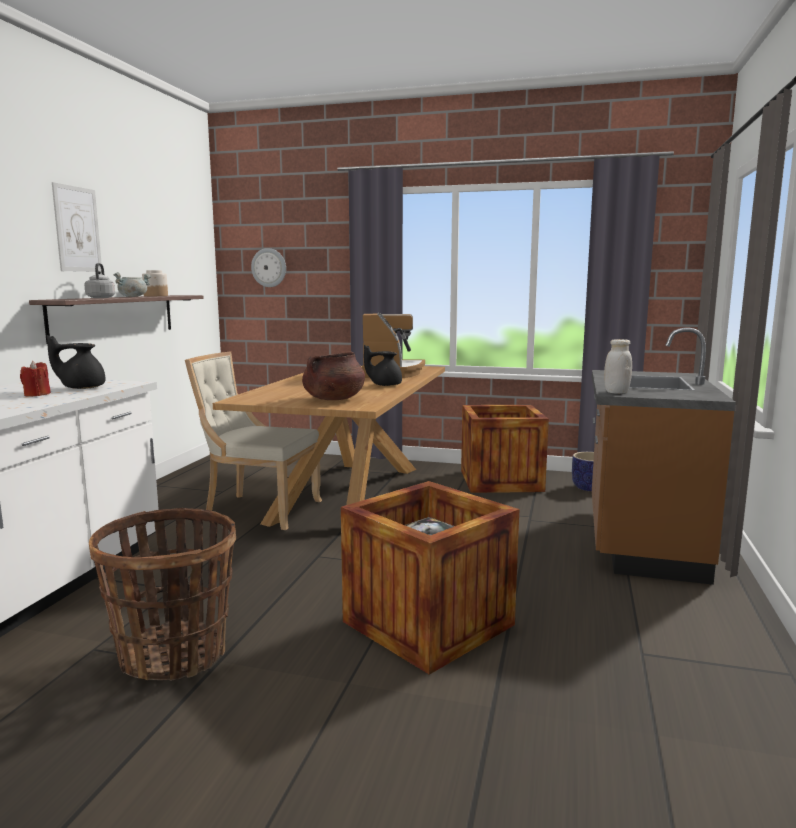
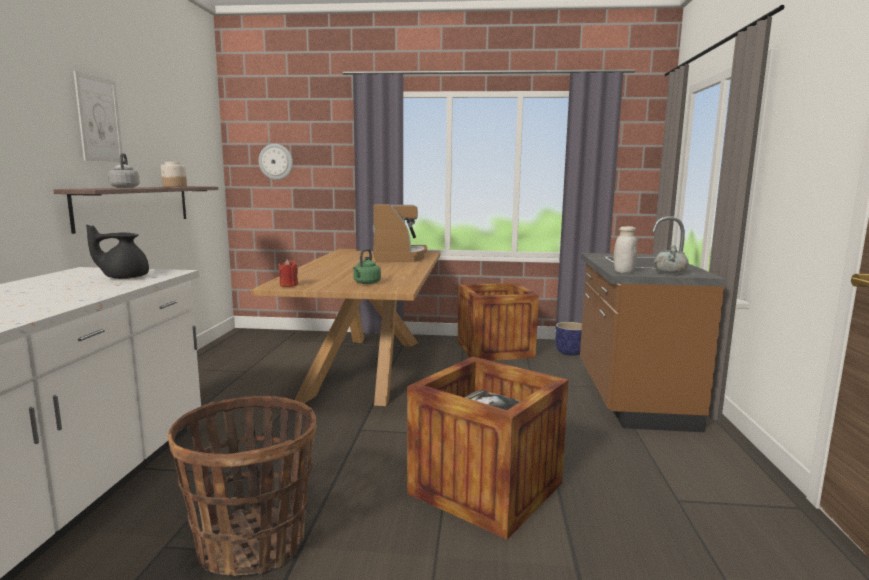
camera: 10 degrees left, 0 degrees up
red candle [20,361,51,396] -> red candle moved to [278,259,298,287]
grey cooking pot [113,272,151,297] -> grey cooking pot moved to [654,245,689,274]
beige chair [185,352,322,530] -> none
brown cooking pot [302,351,365,400] -> green kettle [353,249,381,284]
black teapot [364,345,402,386] -> none

